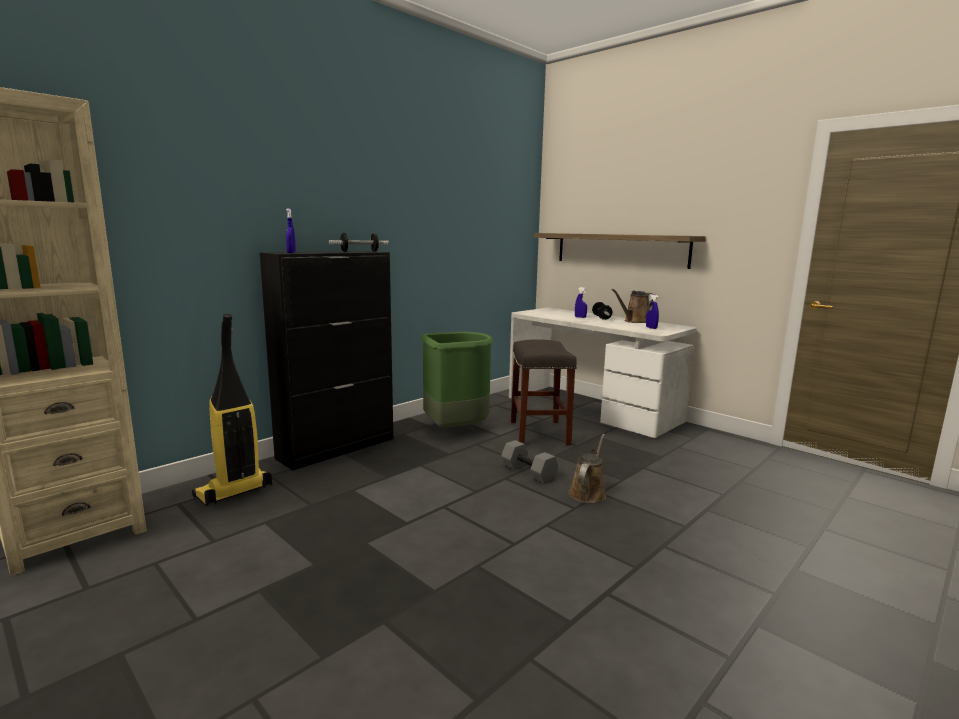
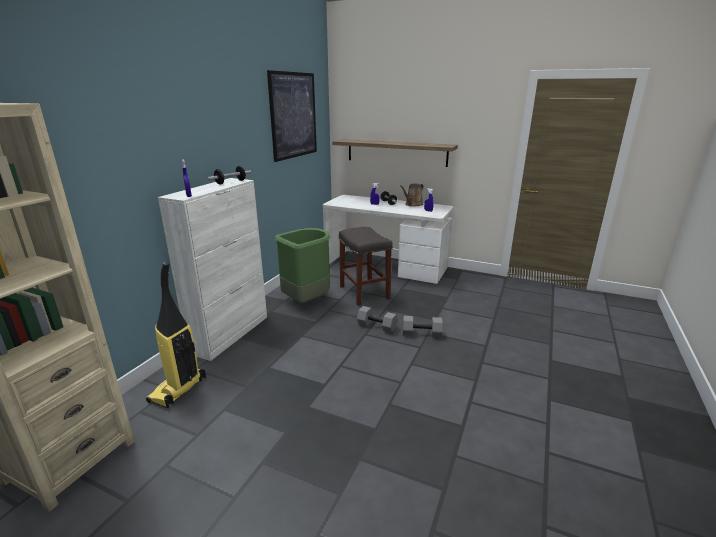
camera: 20 degrees left, 10 degrees up
black cabinet [260,251,393,471] -> white cabinet [158,178,267,361]
brown watering can [568,434,606,503] -> grey dumbbell [403,316,443,338]
none -> picture [267,70,317,162]

